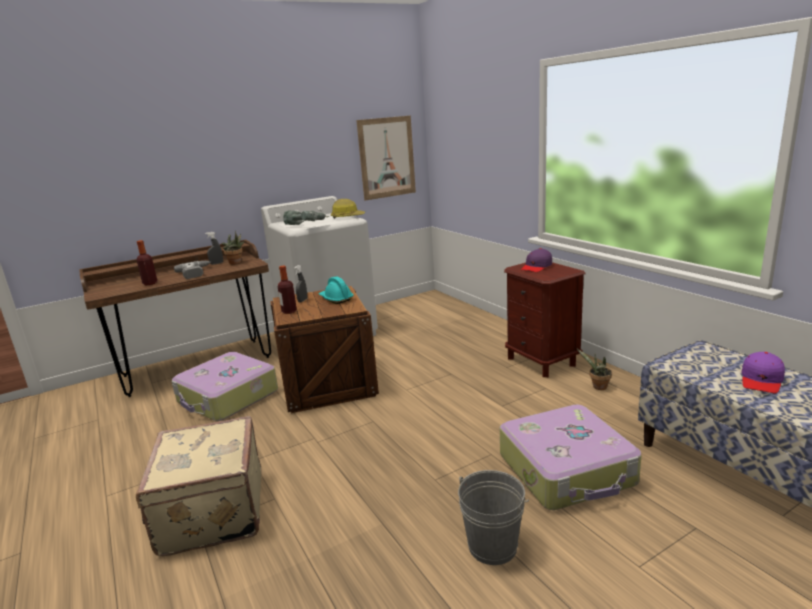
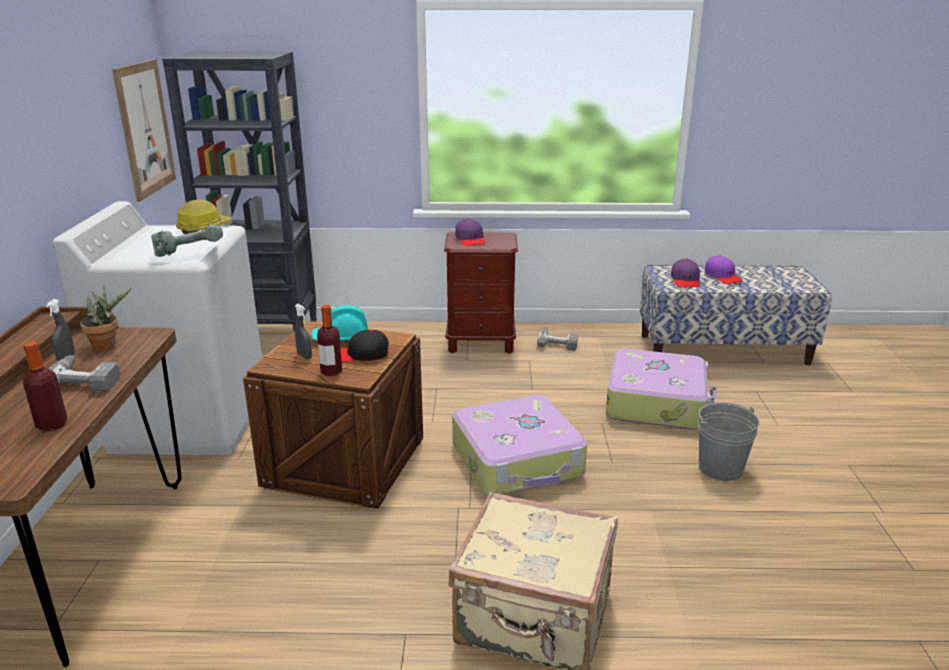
camera: 60 degrees left, 5 degrees up
suitcase [171,352,278,421] -> suitcase moved to [452,395,587,495]
potted plant [576,348,612,390] -> power drill [537,327,578,350]
none -> black bookcase [162,52,317,332]
none -> black cap [341,330,389,362]
none -> purple cap [671,259,700,287]

